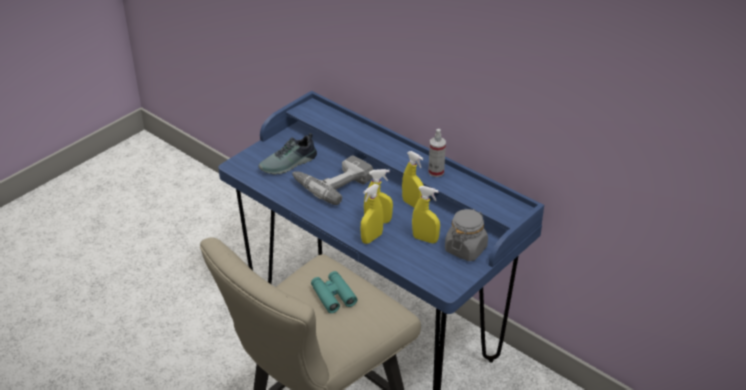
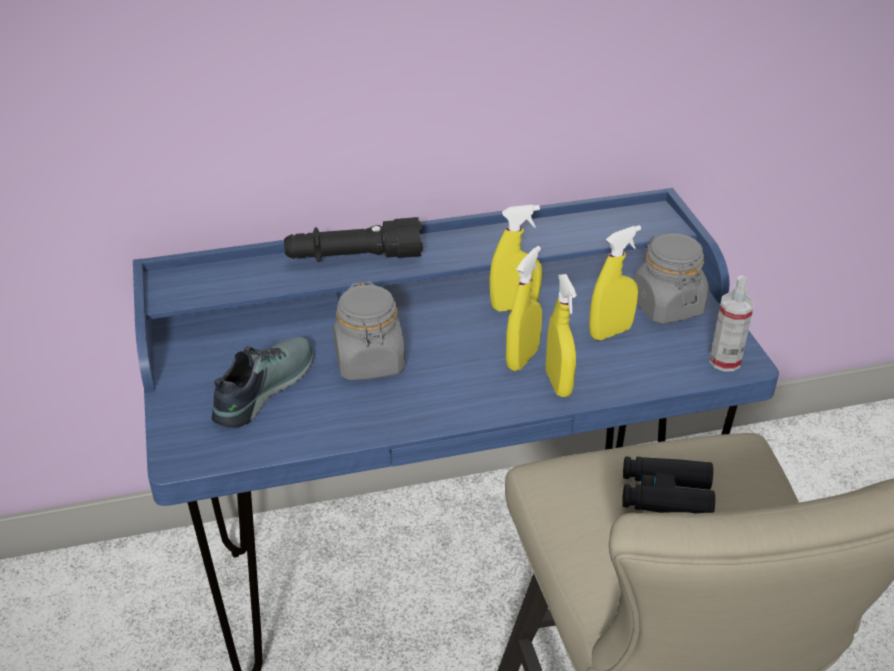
camera: 55 degrees left, 0 degrees up
shoe [258,133,317,175] -> shoe turned 150 degrees counterclockwise [212,337,313,428]
power drill [293,155,373,205] -> grey jar [333,282,405,380]
turquoise binoculars [311,271,358,313] -> black binoculars [622,456,715,514]
spray bottle [429,129,446,177] -> spray bottle moved to [709,276,754,371]
none -> black flashlight [284,217,423,262]

